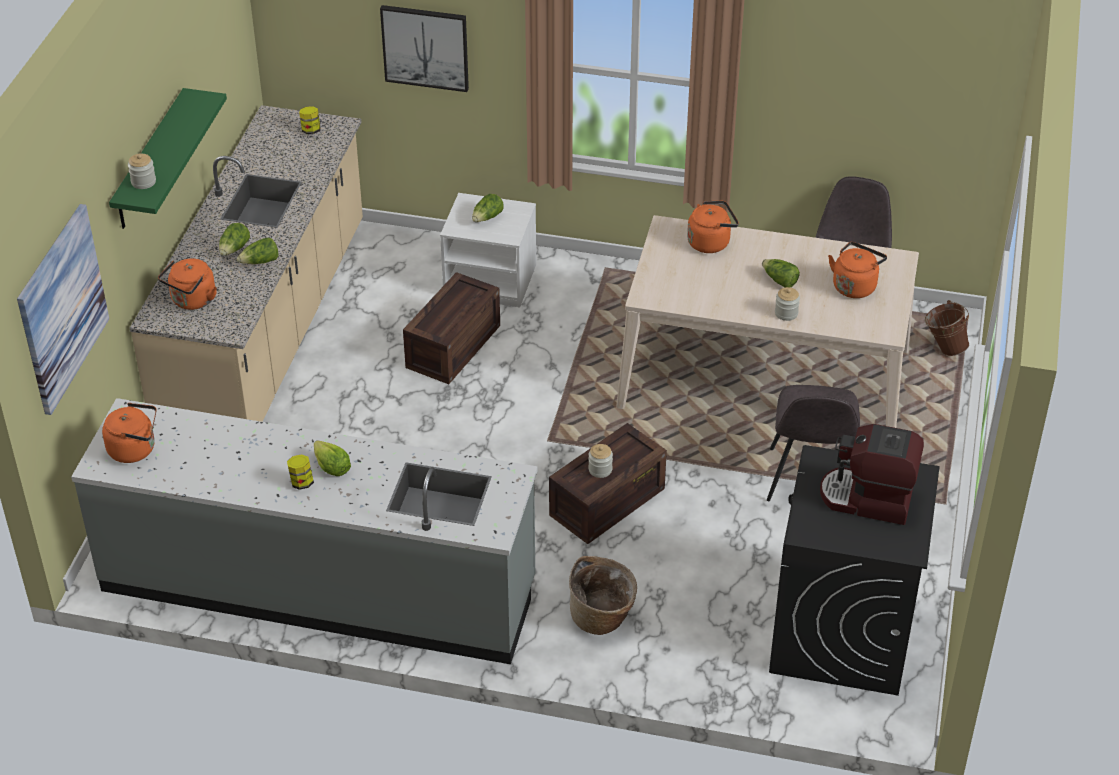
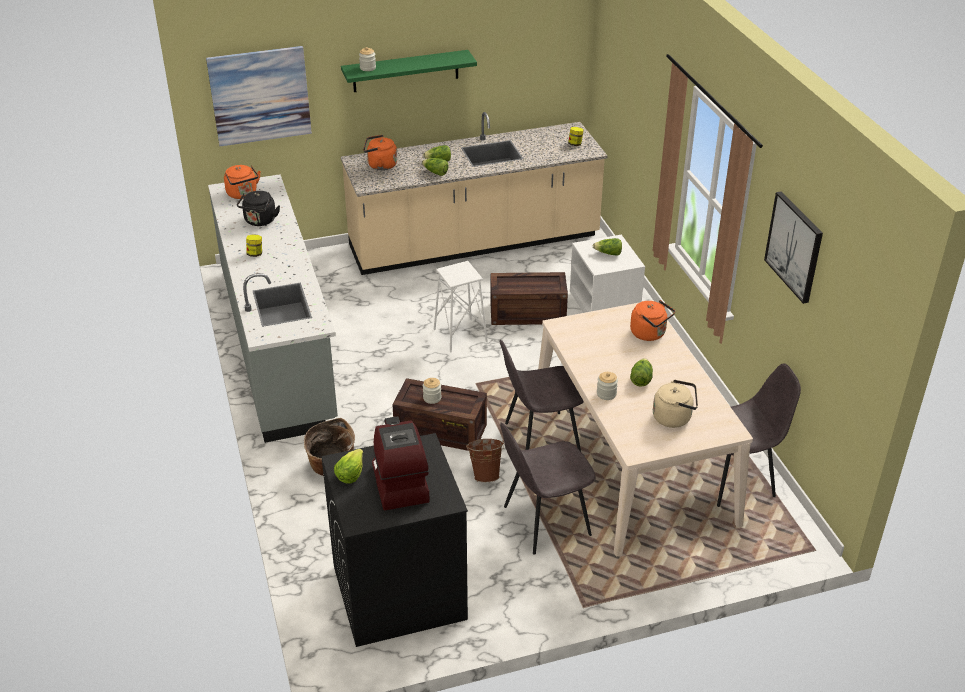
camera: 60 degrees right, 5 degrees down
lettuce [314,440,351,476] -> lettuce moved to [334,449,363,484]
picture [380,5,469,92] -> picture moved to [764,191,823,304]
orange kettle [828,242,887,298] -> beige kettle [653,380,698,428]
brown bucket [925,300,969,356] -> brown bucket moved to [466,439,504,482]
none -> black kettle [237,191,280,226]
none -> white stool [434,261,488,353]
none -> grey chair [500,340,584,451]

